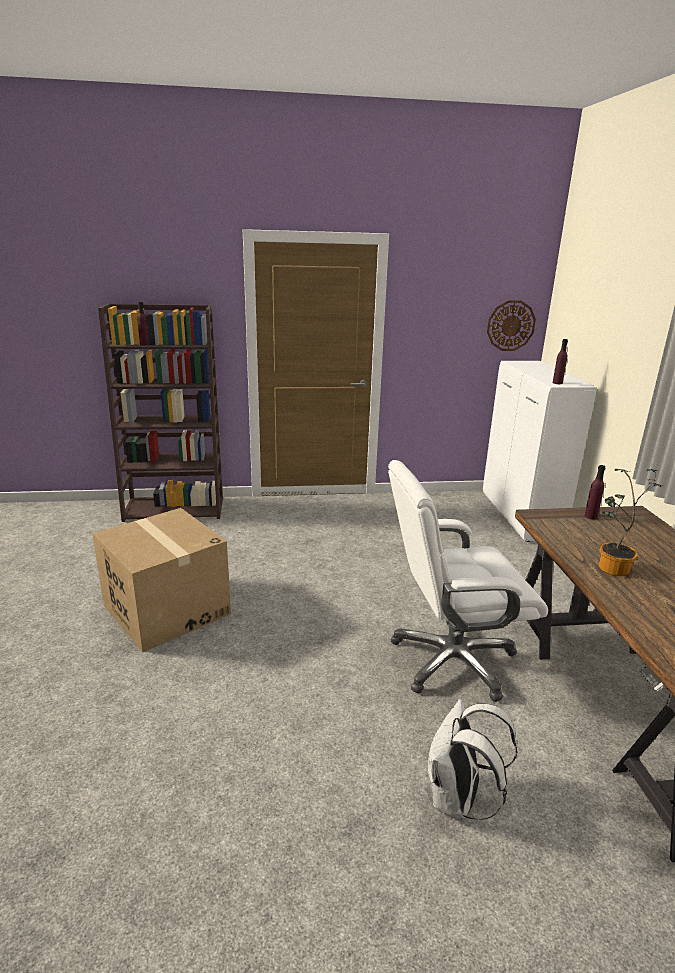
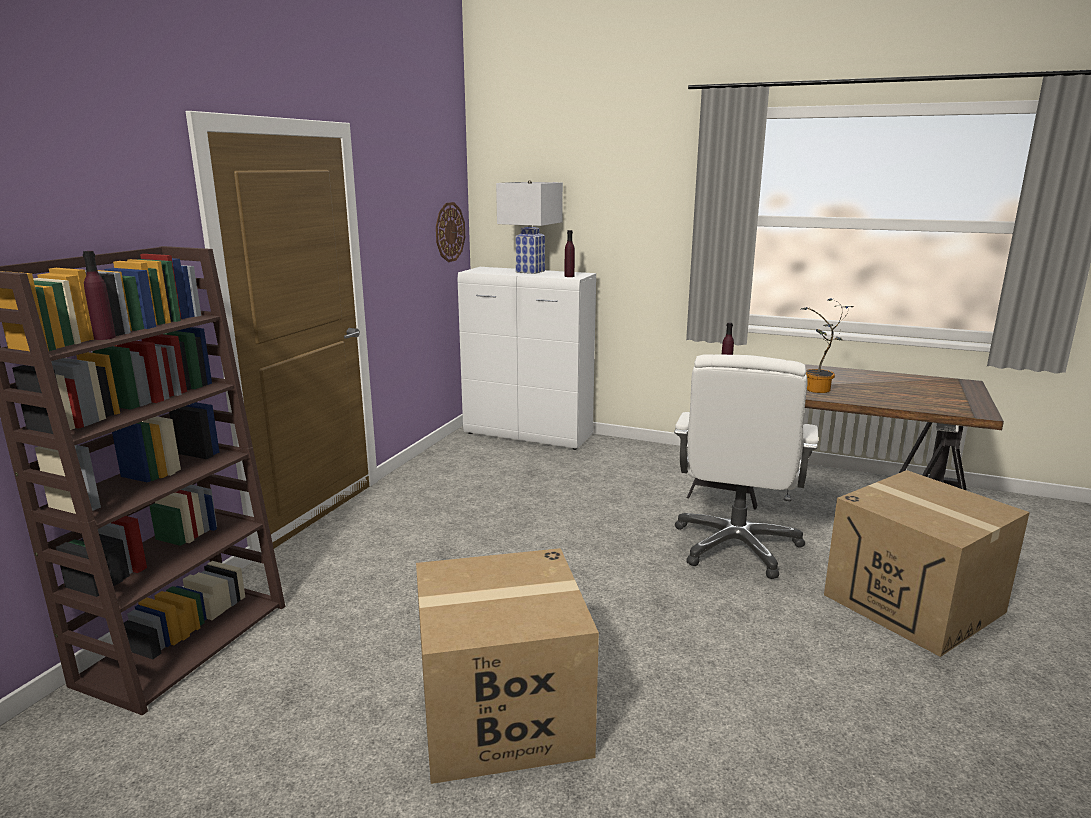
camera: 60 degrees left, 5 degrees down
white backpack [428,699,518,820] -> cardboard box [824,470,1030,657]
none -> white table lamp [496,180,563,274]

